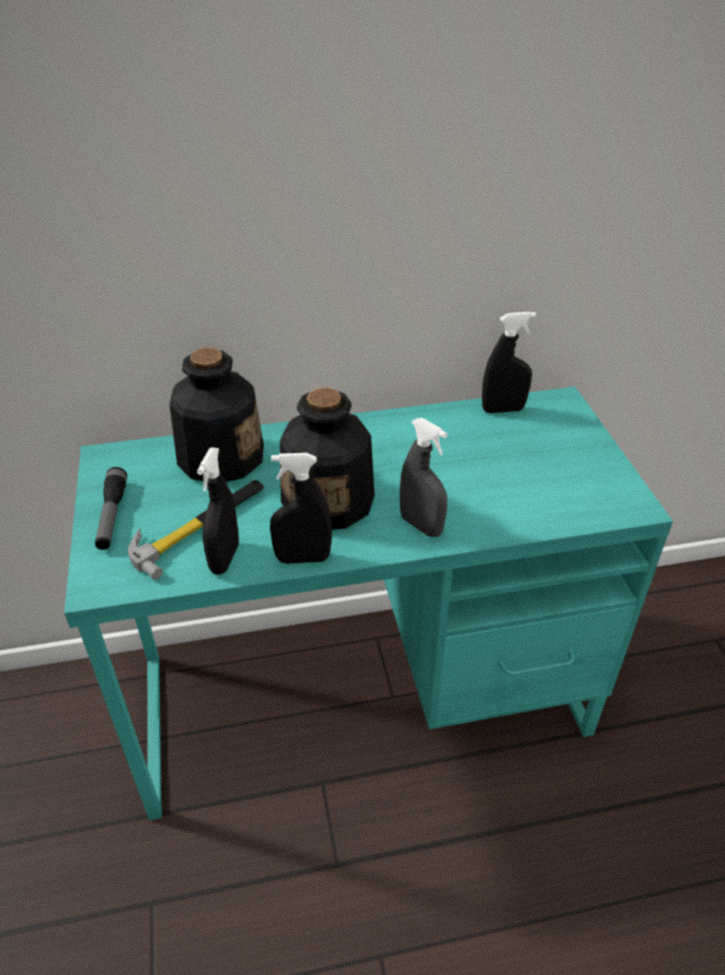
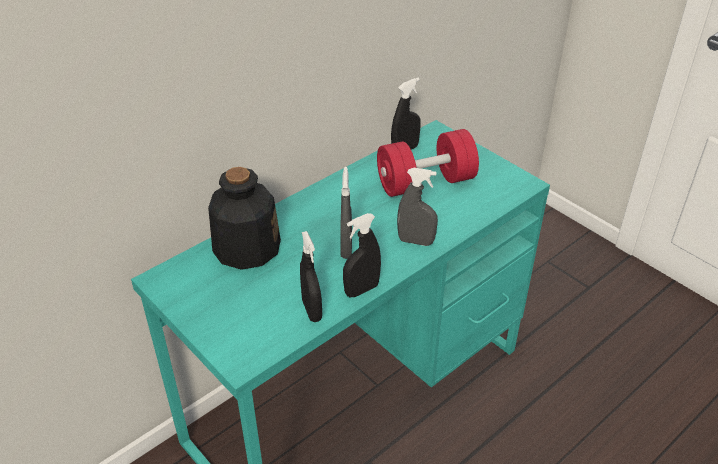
camera: 30 degrees left, 0 degrees up
flashlight [95,467,127,550] -> none
hammer [128,480,264,580] -> none
bottle [280,388,375,530] -> grey spray bottle [340,167,352,259]
none -> red dumbbell [377,129,479,197]

